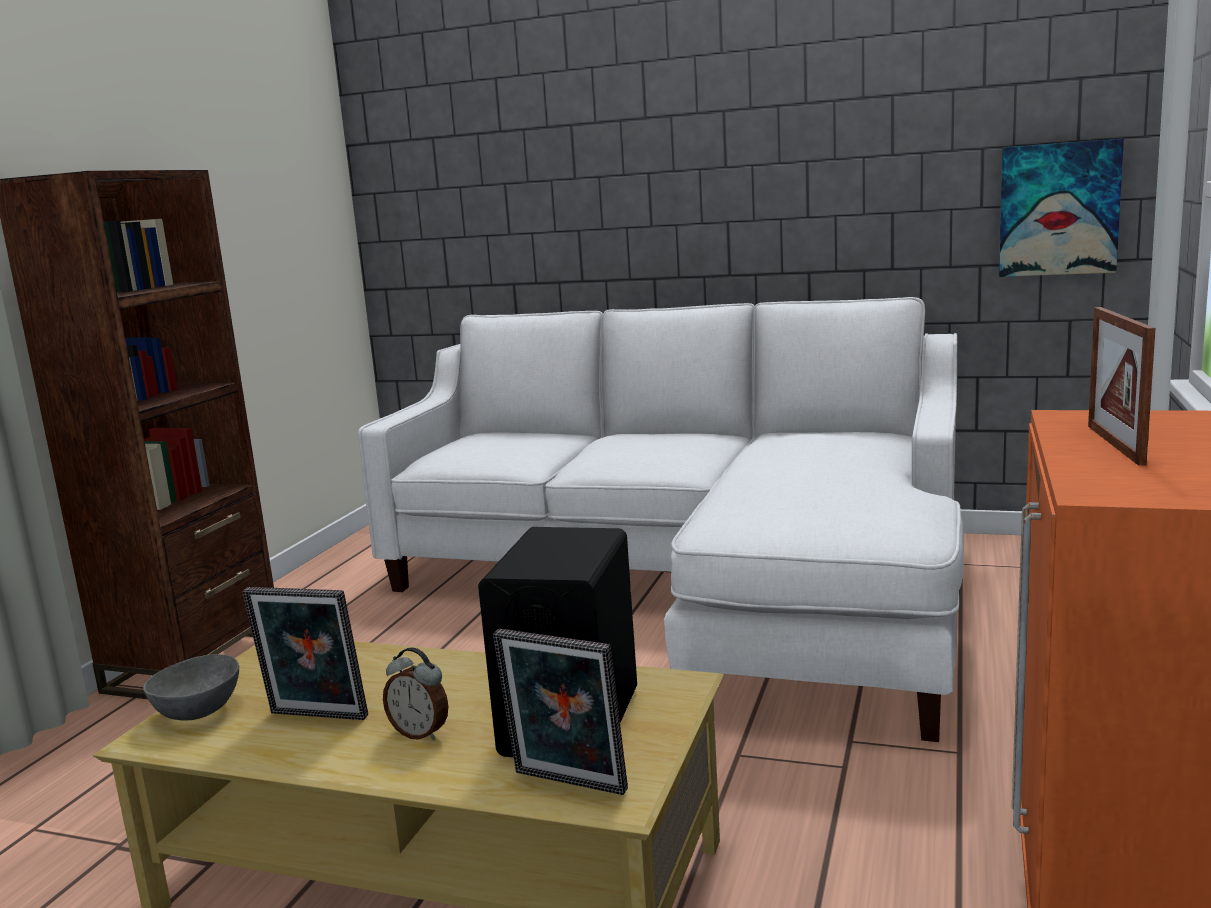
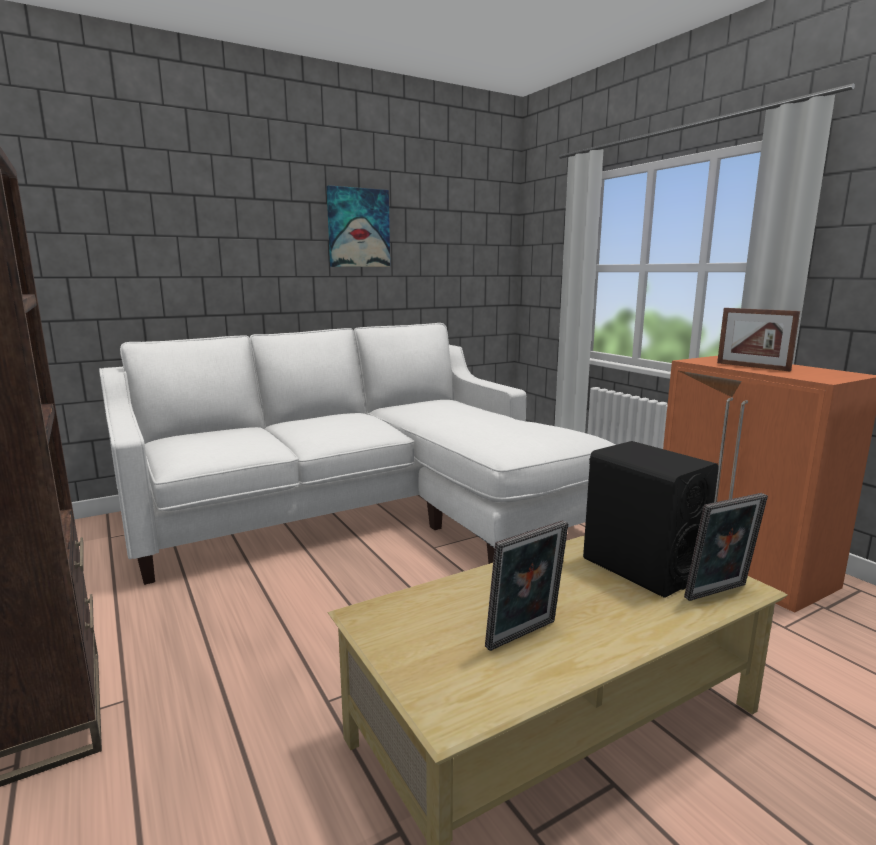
camera: 50 degrees left, 0 degrees up
grey bowl [143,654,239,721] -> none
alarm clock [383,648,448,741] -> none
picture [999,138,1124,277] -> picture moved to [327,185,390,267]

